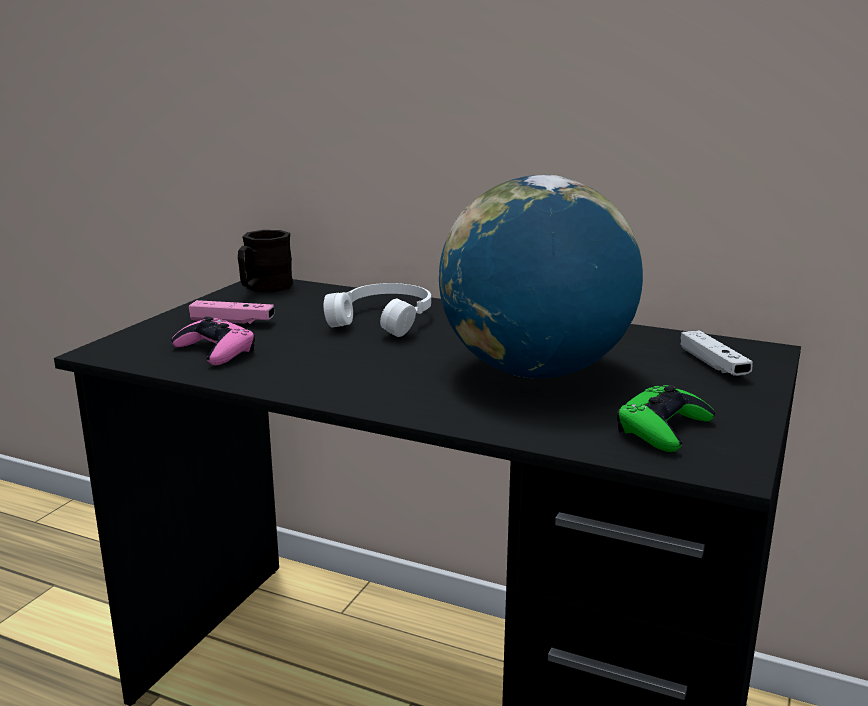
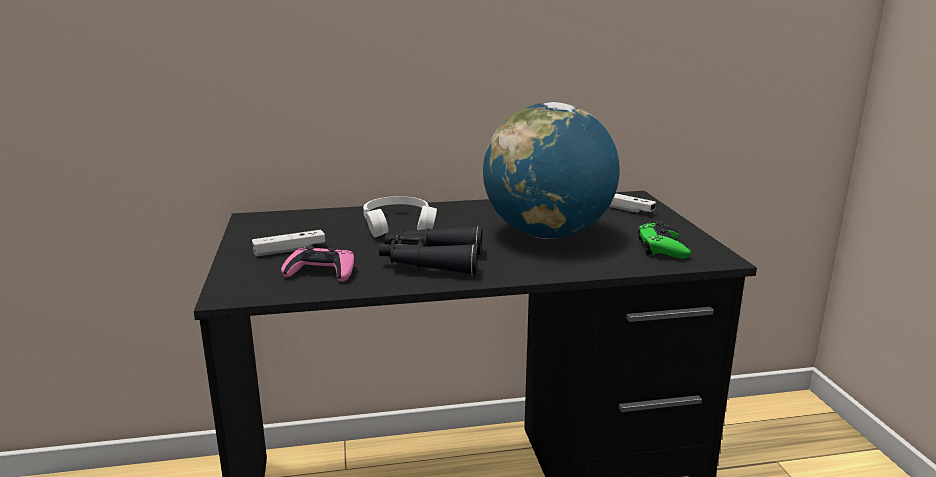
camera: 35 degrees left, 0 degrees up
pink game controller [188,300,274,324] -> white game controller [252,230,326,256]
black mug [238,230,293,292] -> none
none -> black binoculars [379,226,482,275]

